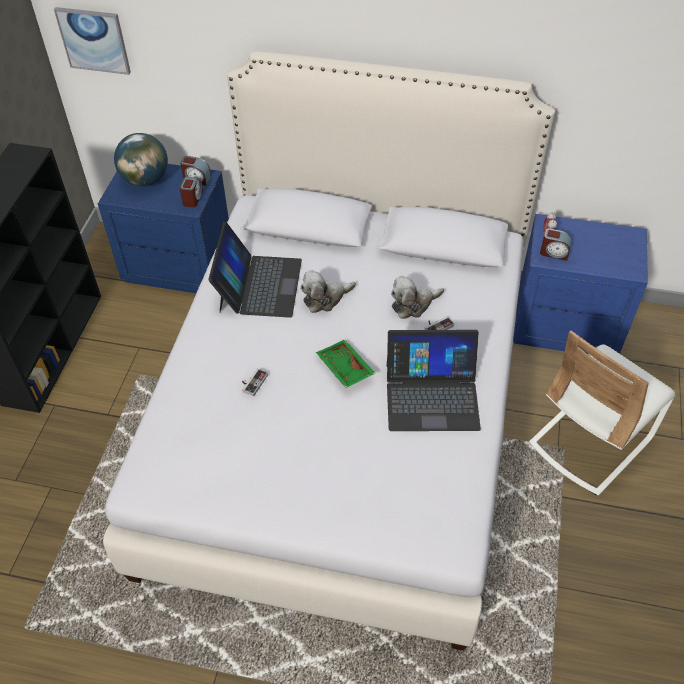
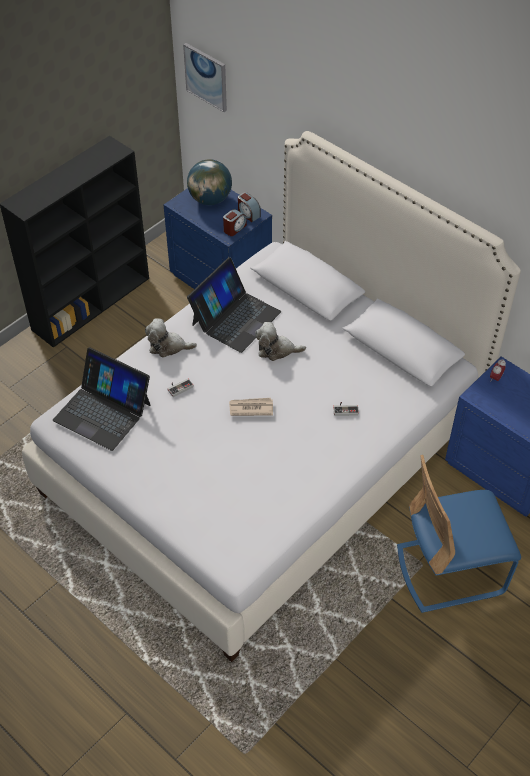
camera: 30 degrees right, 0 degrees up
green tray [316,340,376,388] -> newspaper [229,398,273,416]
laptop [387,330,481,431] -> laptop moved to [53,347,151,451]
plush toy [391,276,444,319] -> plush toy moved to [145,318,197,358]
white chair [529,331,675,496] -> blue chair [397,455,521,613]
alarm clock [540,228,572,261] -> none

